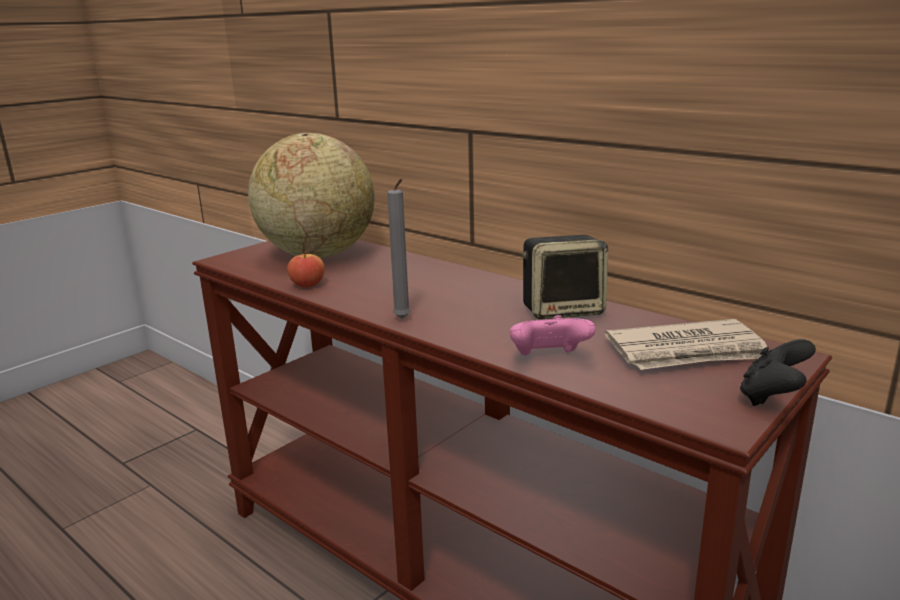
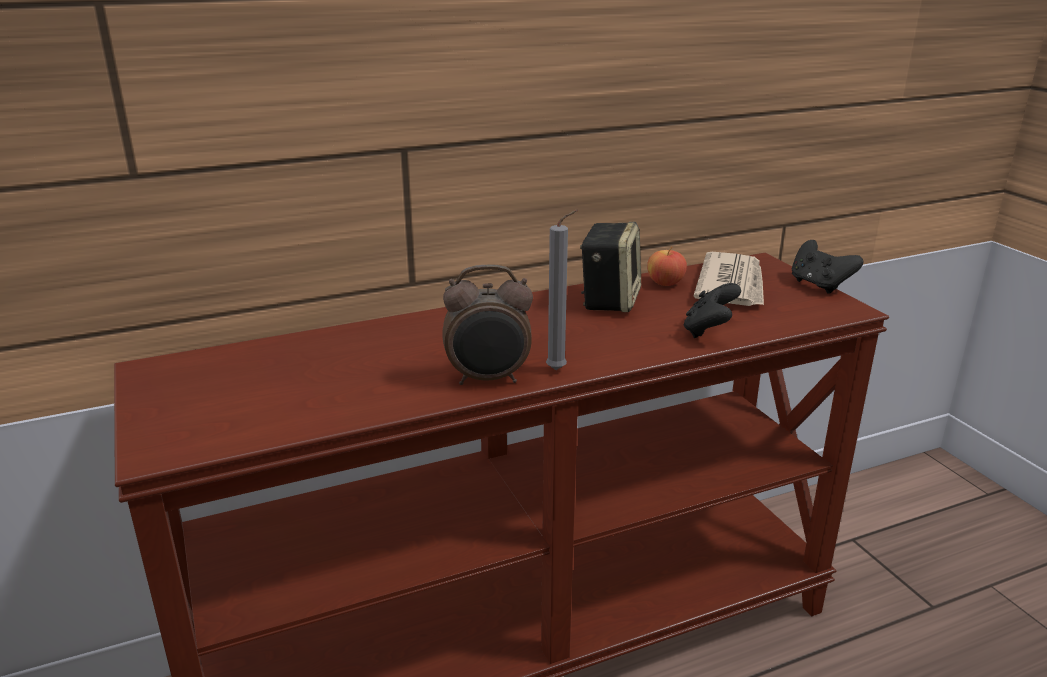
camera: 65 degrees left, 5 degrees up
globe [248,133,375,258] -> none
apple [287,251,325,287] -> apple moved to [647,247,687,286]
pink game controller [510,315,596,355] -> black game controller [684,283,741,338]
none -> alarm clock [442,264,533,385]

